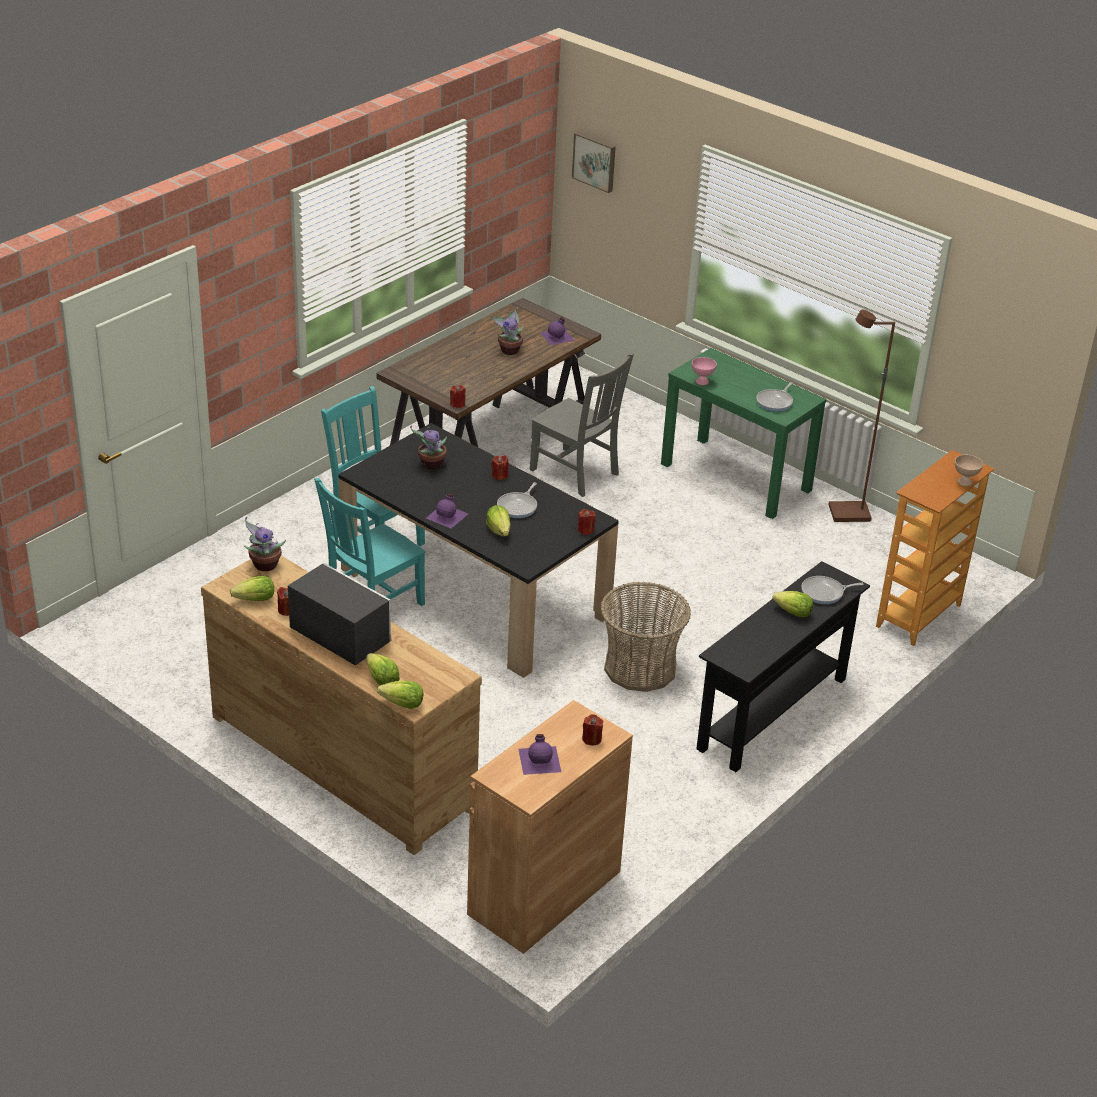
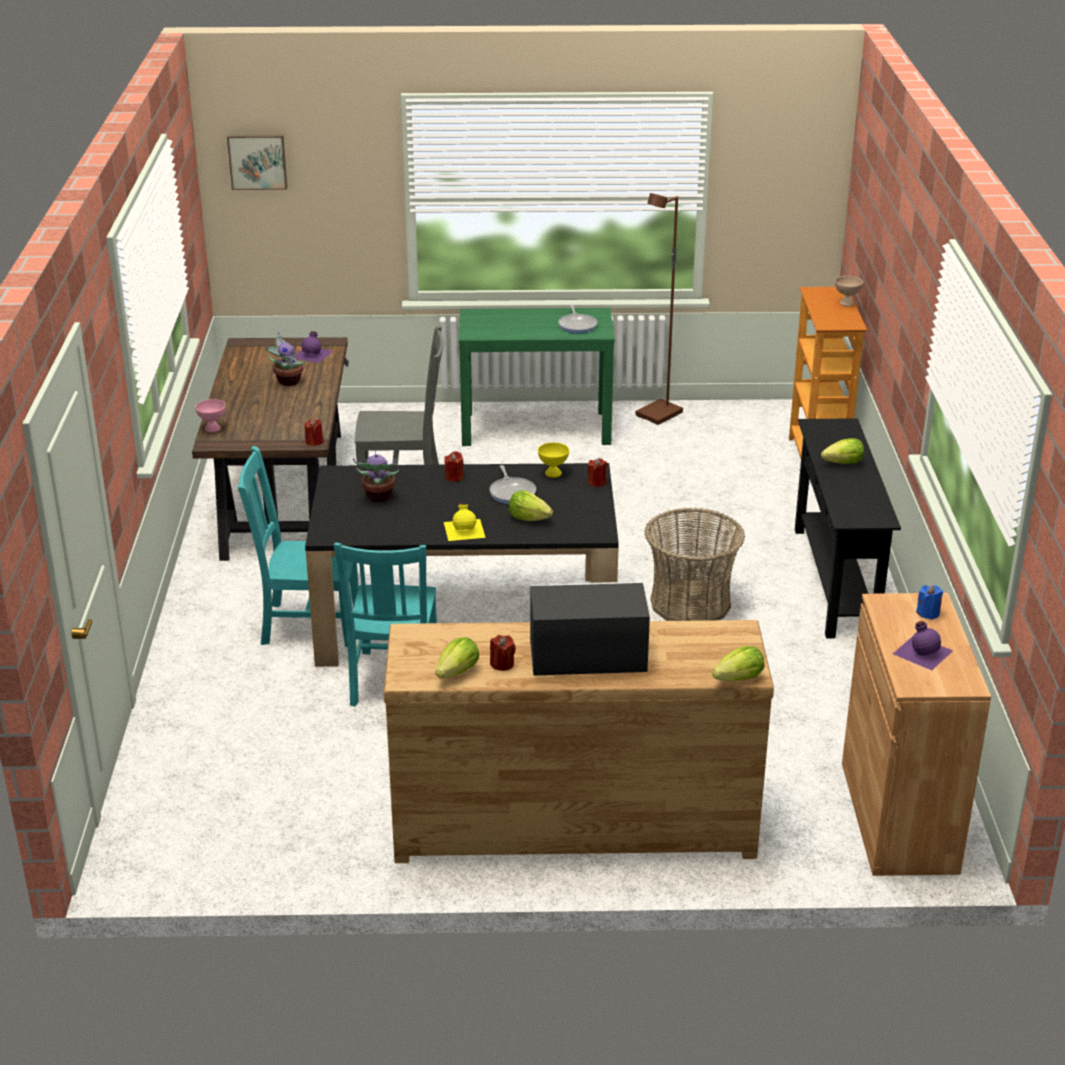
camera: 40 degrees left, 5 degrees down
potted plant [244,517,286,571] -> none
lettuce [366,653,400,685] -> none
purple bottle [426,494,468,529] -> yellow bottle [444,502,486,541]
red candle [582,714,603,745] -> blue candle [916,585,943,620]
pink bowl [692,357,717,385] -> pink bowl moved to [195,399,225,433]
frying pan [801,576,864,604] -> none
none -> yellow bowl [538,442,569,478]

